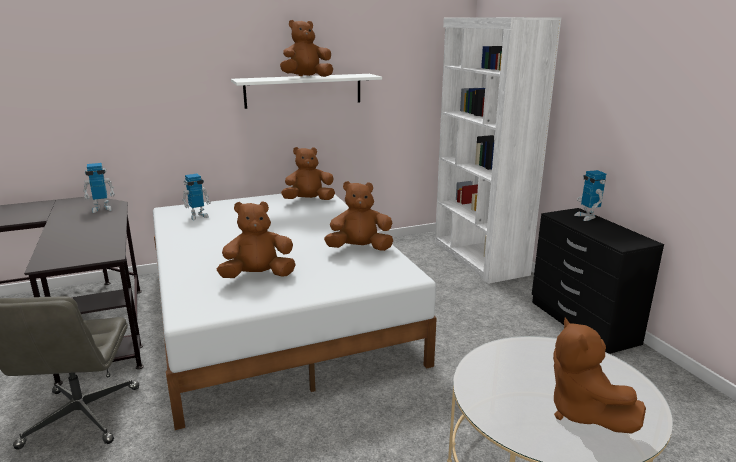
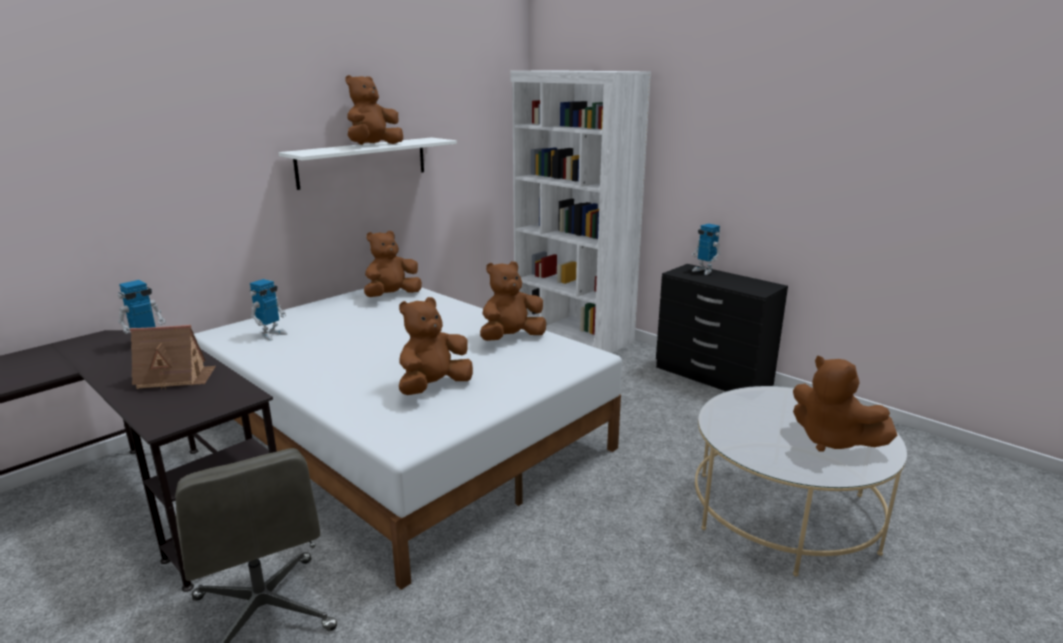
camera: 25 degrees left, 0 degrees up
none -> toy house [130,325,216,390]

